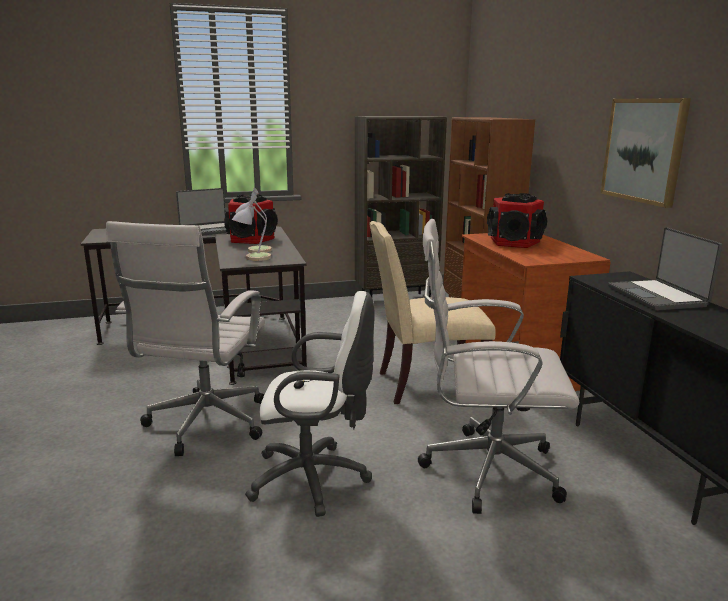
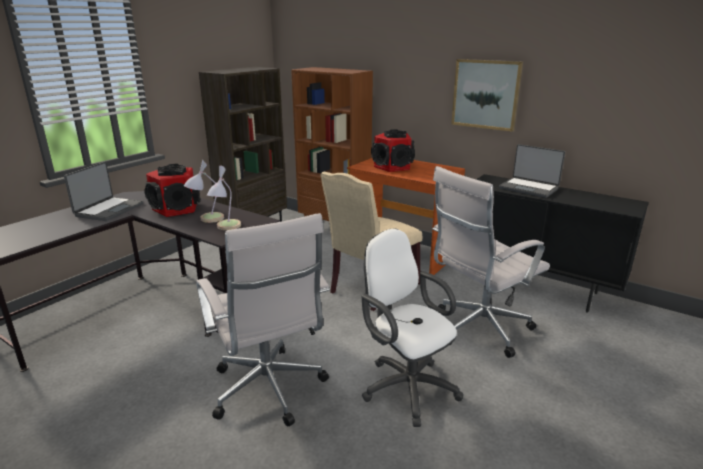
camera: 40 degrees left, 5 degrees up
white office chair [245,291,374,517] -> white office chair turned 90 degrees counterclockwise [362,229,463,427]

